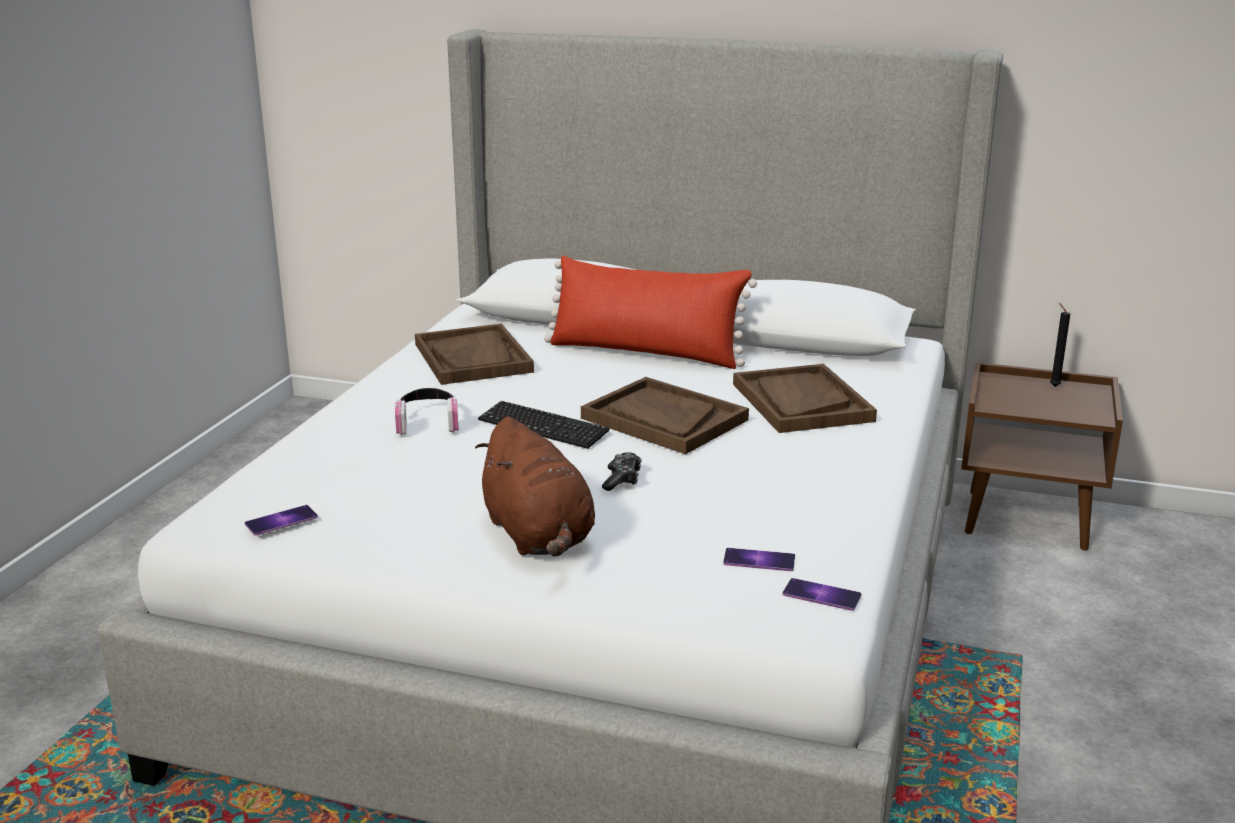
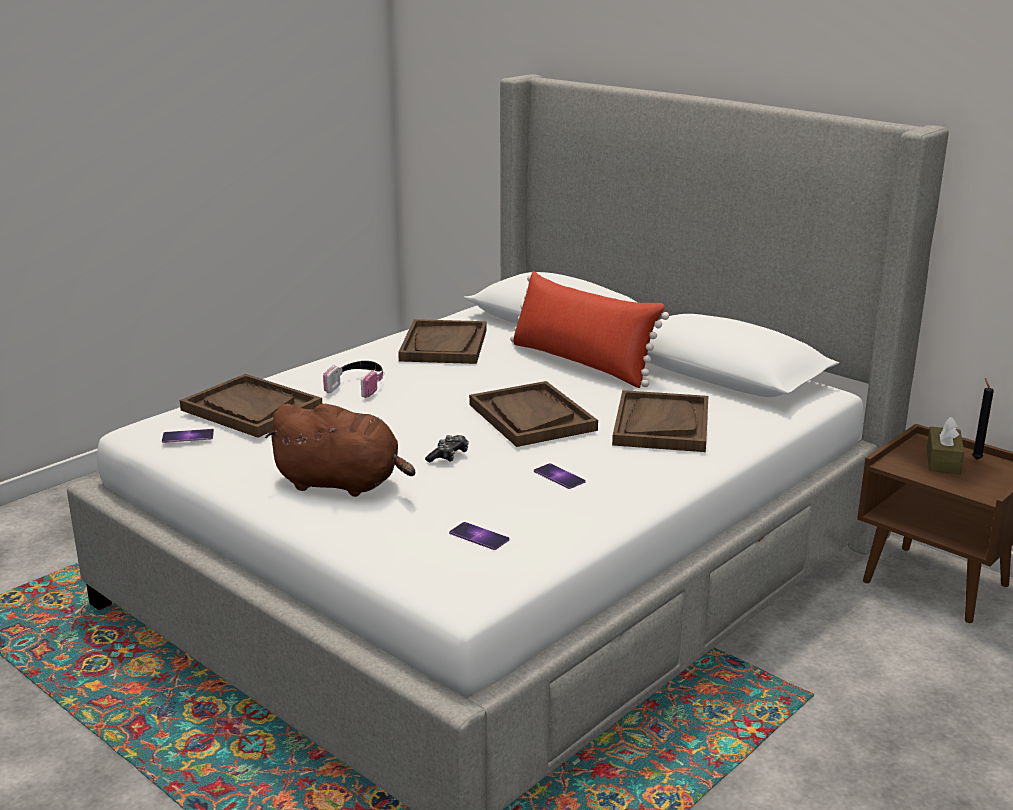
camera: 25 degrees right, 0 degrees up
brown plush toy [475,417,595,556] -> brown plush toy turned 75 degrees counterclockwise [265,404,415,497]
keyboard [478,401,610,449] -> none
phone [783,578,862,611] -> phone moved to [534,463,586,489]
none -> brown tray [180,374,322,438]
none -> brown tissue box [927,417,964,474]

